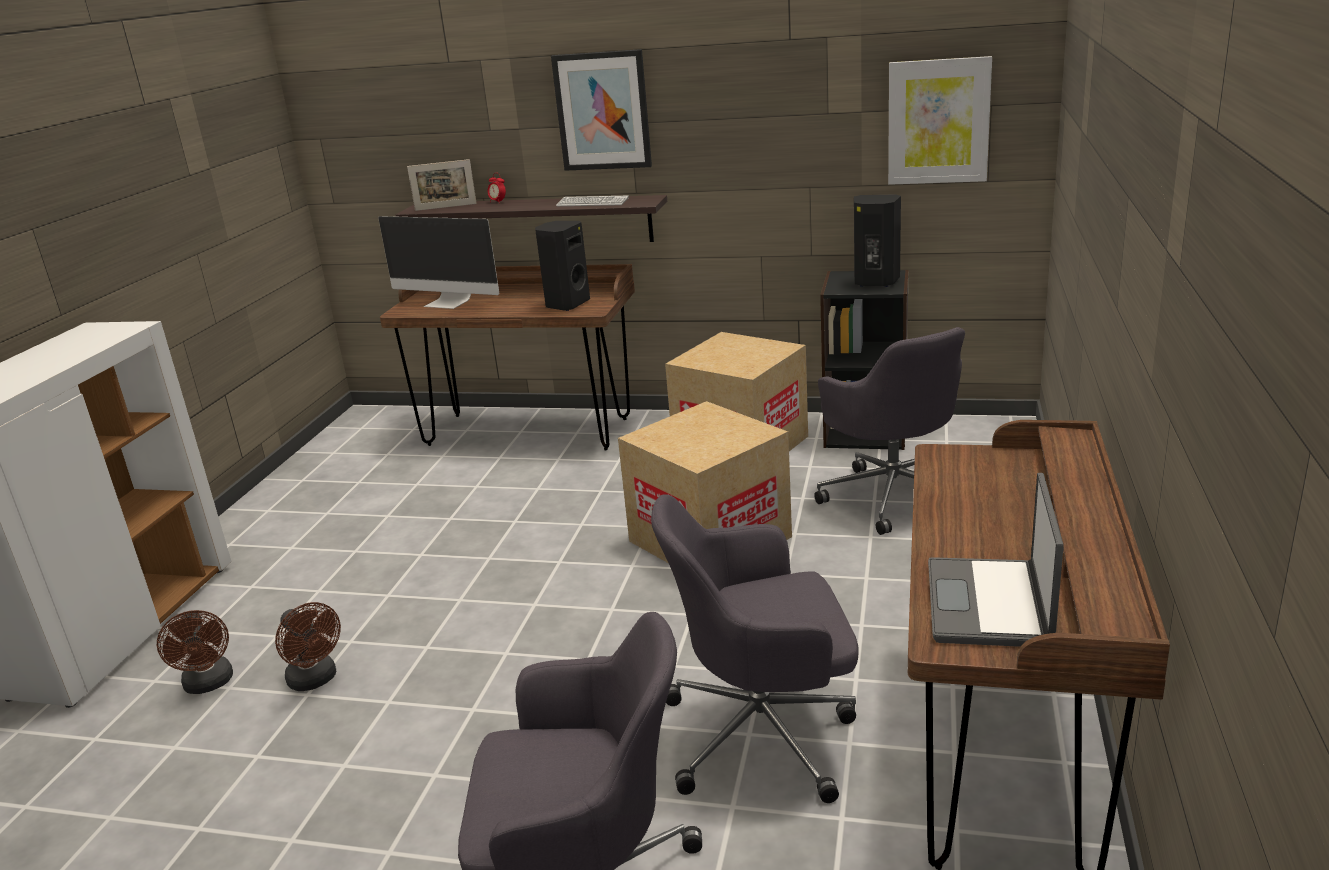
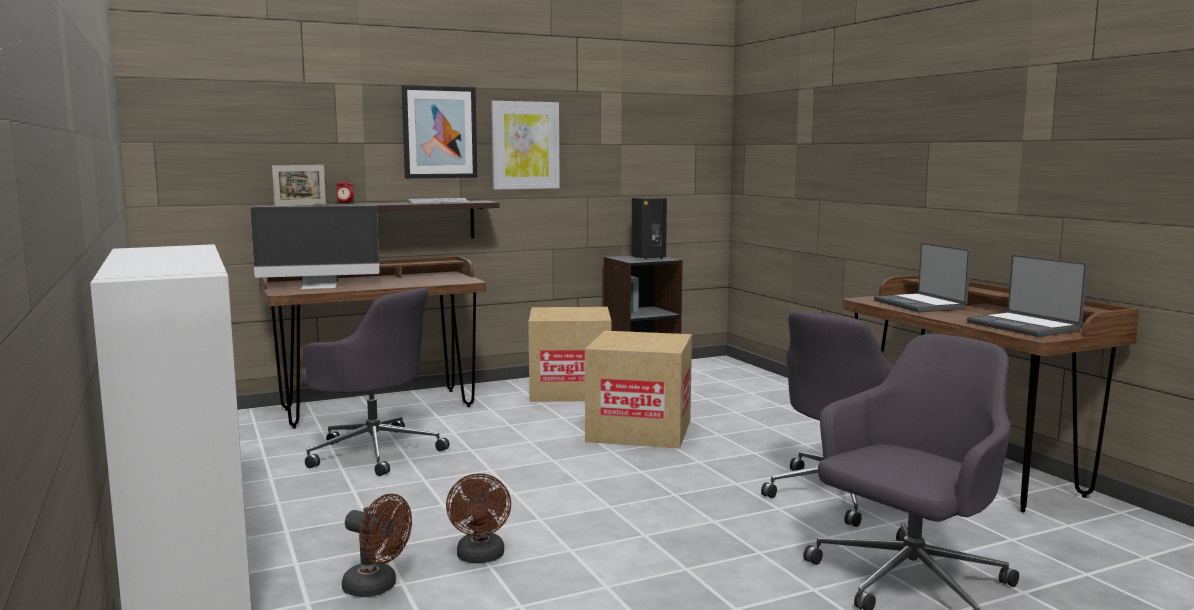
camera: 40 degrees left, 15 degrees down
brown fan [275,602,341,691] -> brown fan turned 75 degrees clockwise [446,473,511,563]
black speaker [535,221,590,311] -> none
grey office chair [814,327,965,535] -> grey office chair moved to [301,288,450,476]
picture [888,56,992,185] -> picture moved to [491,101,560,190]
none -> laptop [874,242,971,312]

